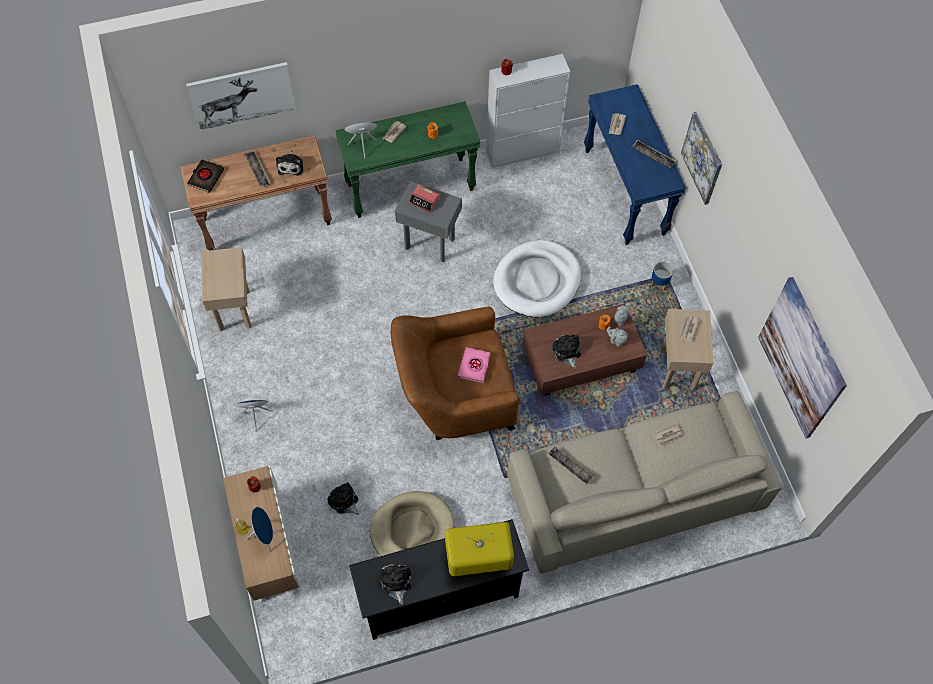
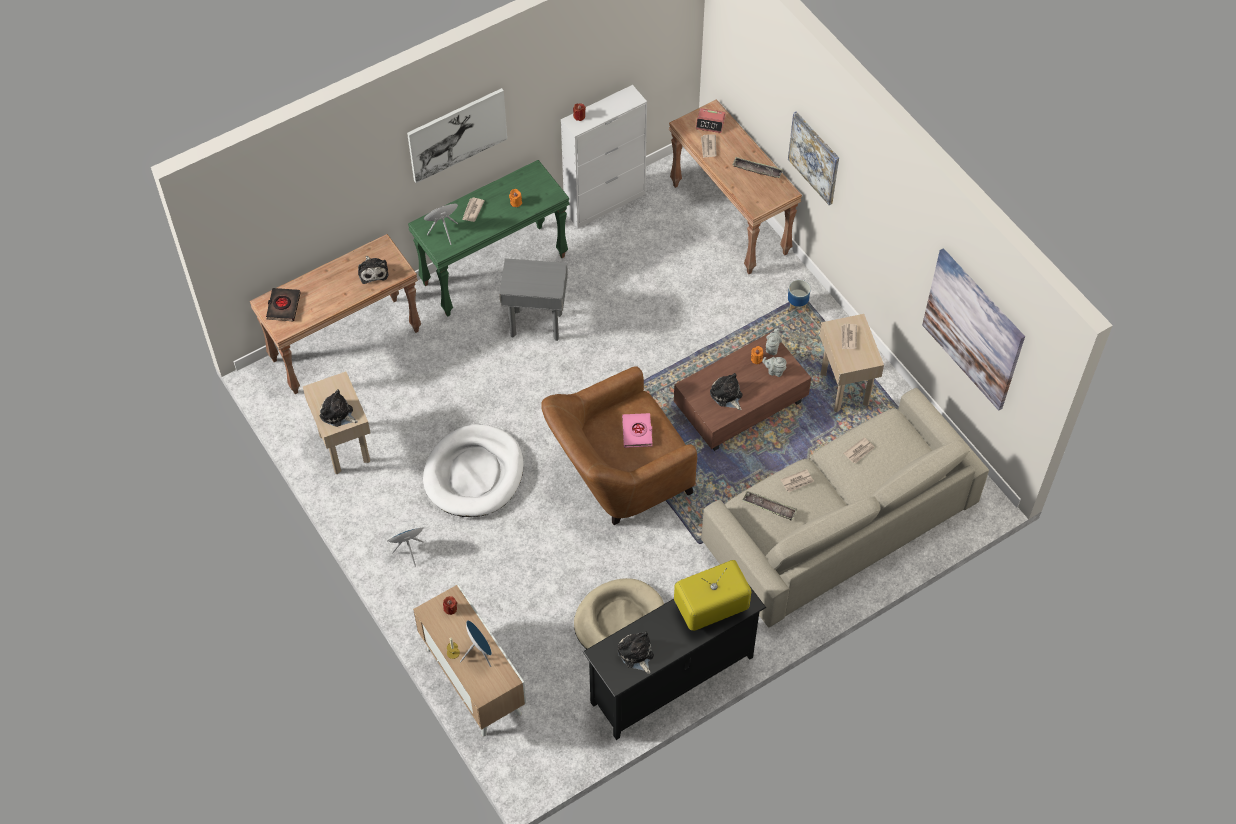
camera: 15 degrees left, 5 degrees down
picture [186,62,296,130] -> picture moved to [407,88,507,183]
tray [244,150,271,187] -> none
plush toy [327,482,359,515] -> plush toy moved to [320,390,358,427]
alarm clock [409,185,440,213] -> alarm clock moved to [696,108,726,133]
white dog bed [493,240,581,317] -> white dog bed moved to [423,424,523,517]
blue console table [584,84,686,245] -> brown console table [669,99,802,274]
none -> newspaper [781,469,814,492]

